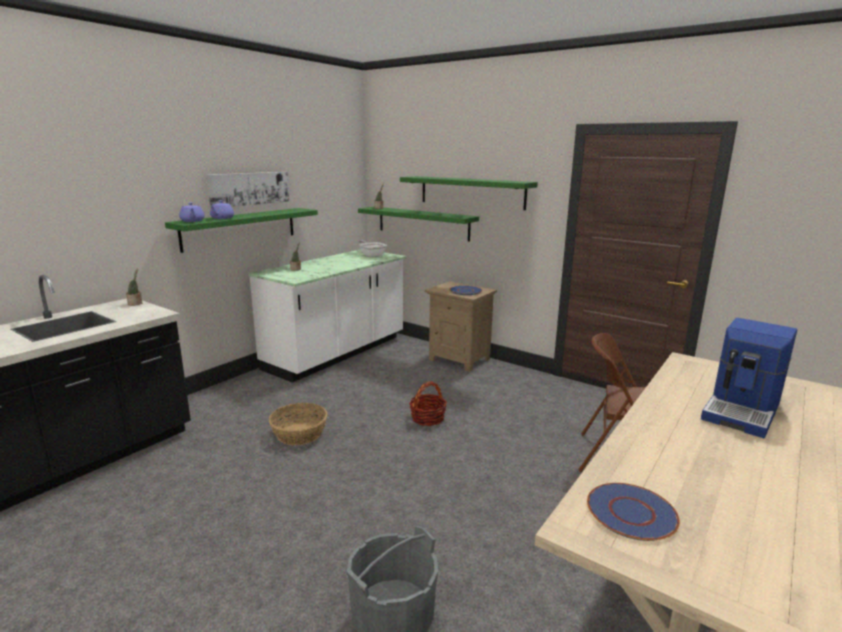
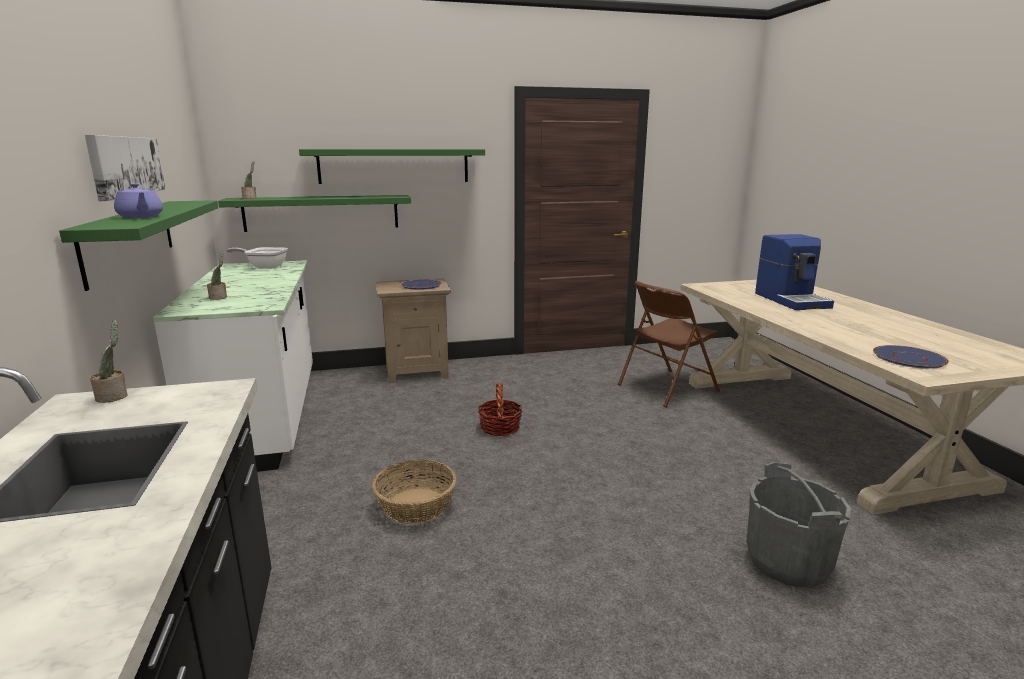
camera: 50 degrees left, 0 degrees up
purple teapot [179,202,205,222] -> none

